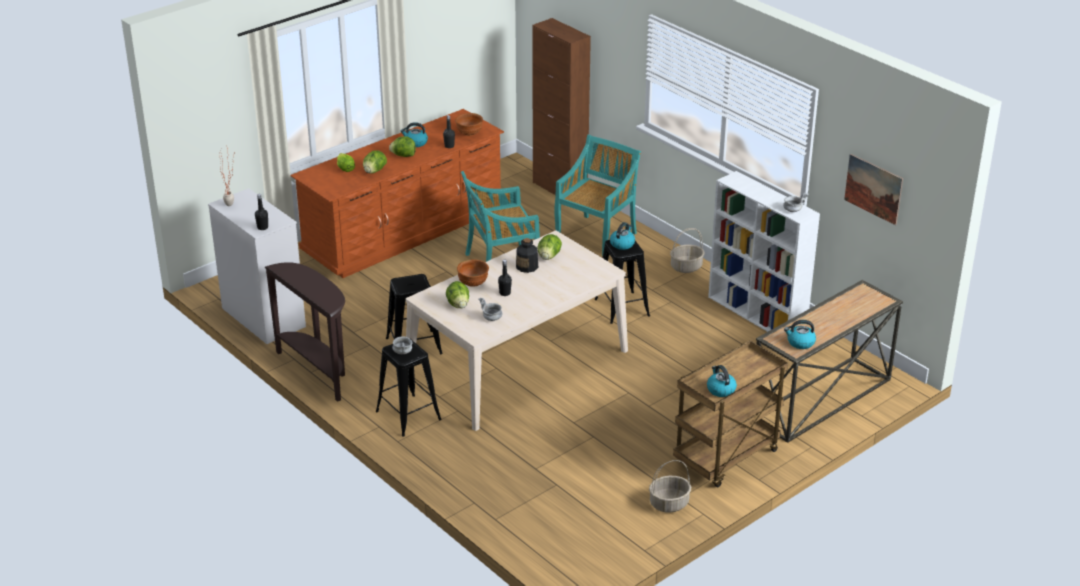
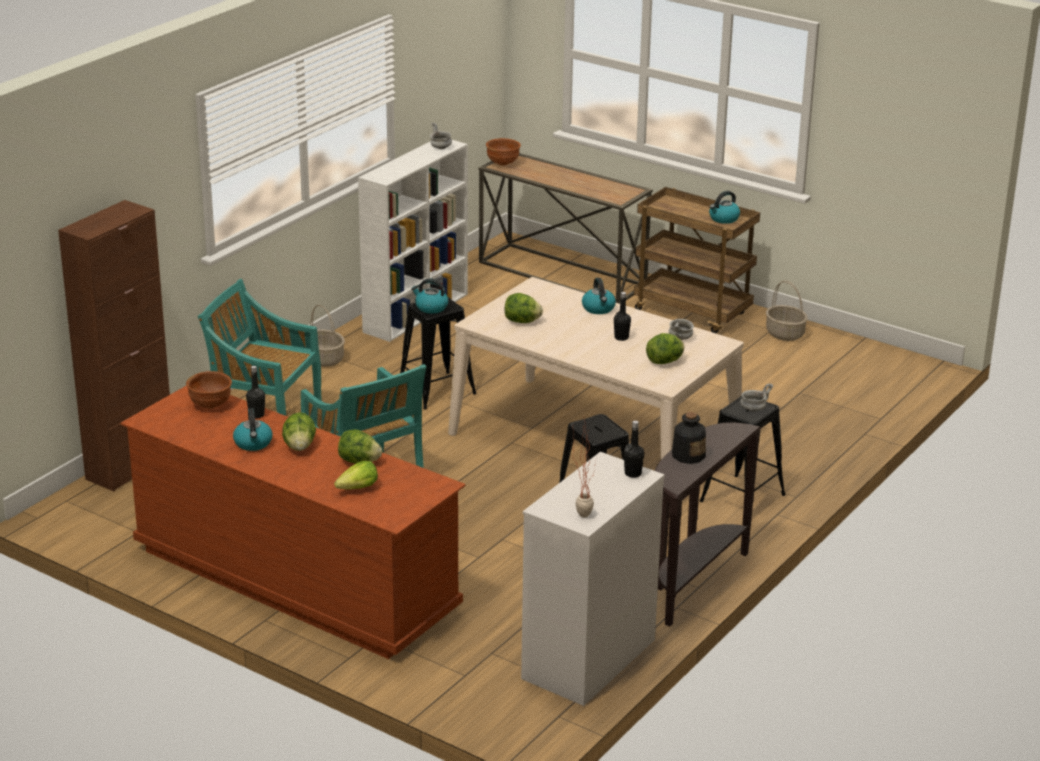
camera: 105 degrees left, 5 degrees down
brown bowl [457,259,489,287] -> brown bowl moved to [486,138,521,165]
bottle [516,238,538,273] -> bottle moved to [672,412,706,464]
kettle [784,320,816,349] -> kettle moved to [582,278,616,314]
picture [844,154,903,225] -> none

